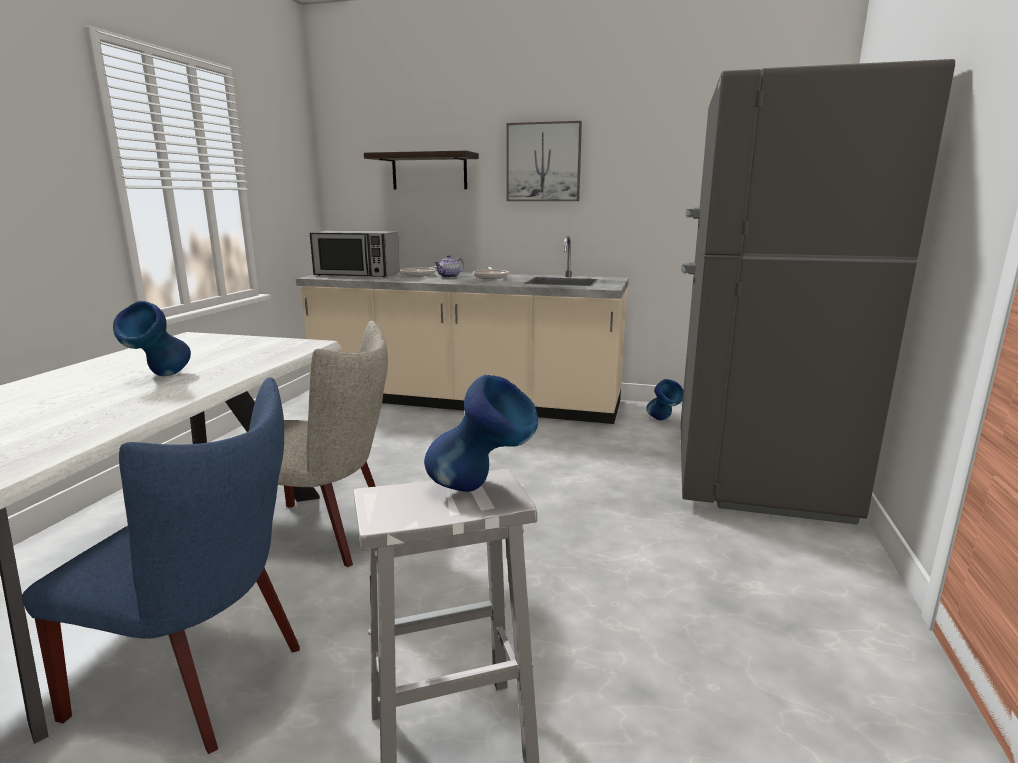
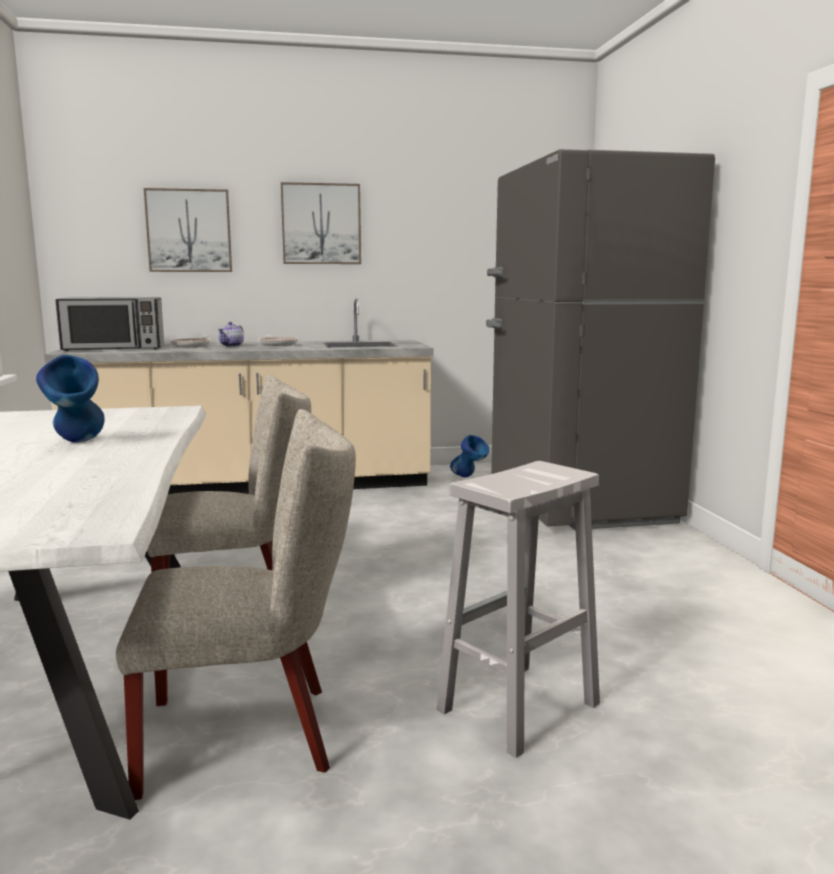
camera: 25 degrees left, 5 degrees down
blue chair [22,377,300,754] -> beige chair [116,409,356,800]
shelf [364,151,479,189] -> picture [144,188,232,272]
blue vase [424,375,538,492] -> none

